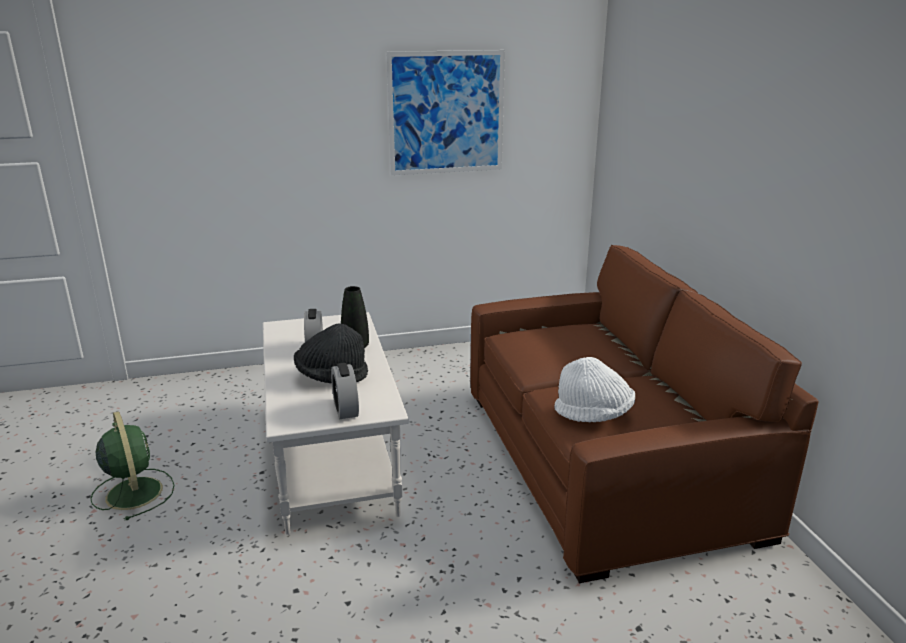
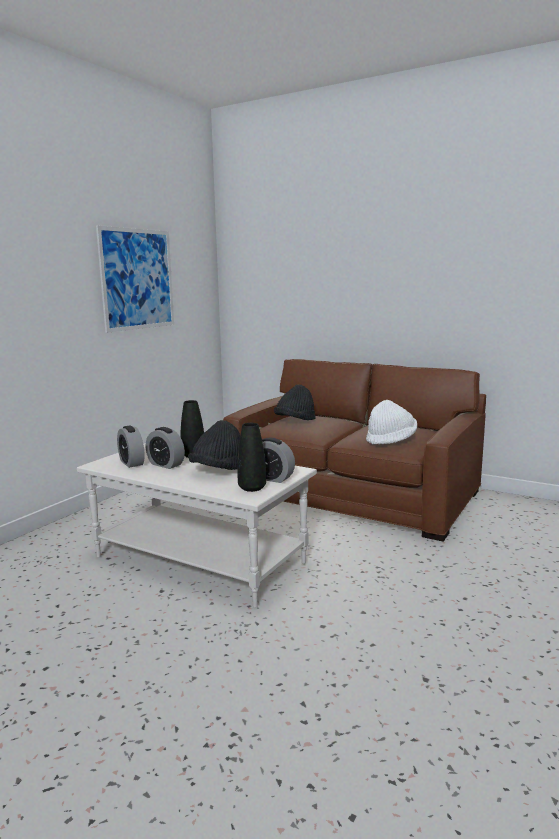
camera: 45 degrees left, 10 degrees down
green fan [90,411,174,520] -> none
none -> alarm clock [117,426,145,468]
none -> black vase [237,423,266,492]
none -> black hat [274,384,316,420]

